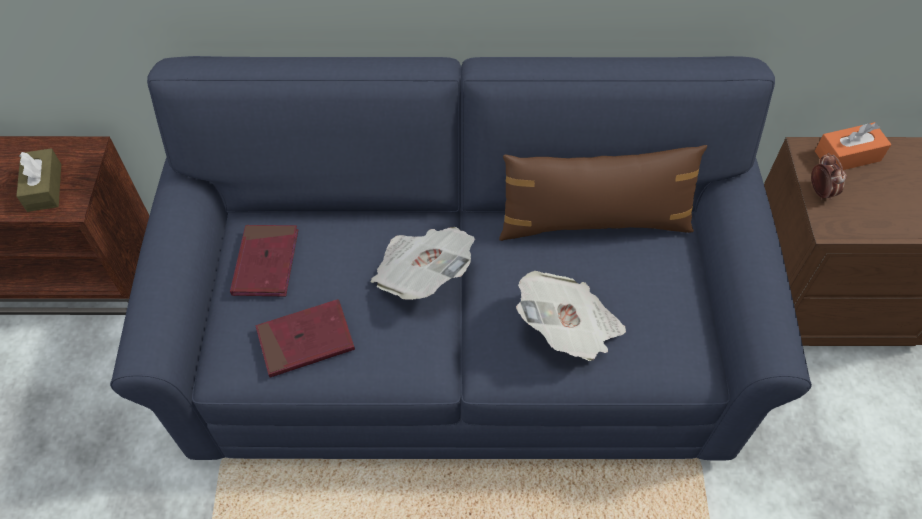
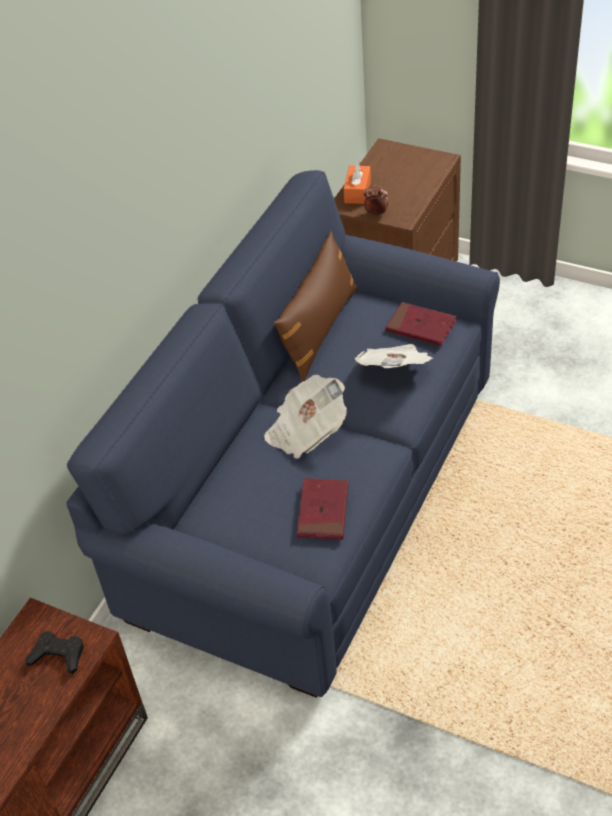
camera: 60 degrees left, 10 degrees down
brown tissue box [16,148,61,212] -> black game controller [25,631,84,674]
red book [230,225,298,297] -> red book moved to [385,302,457,346]

